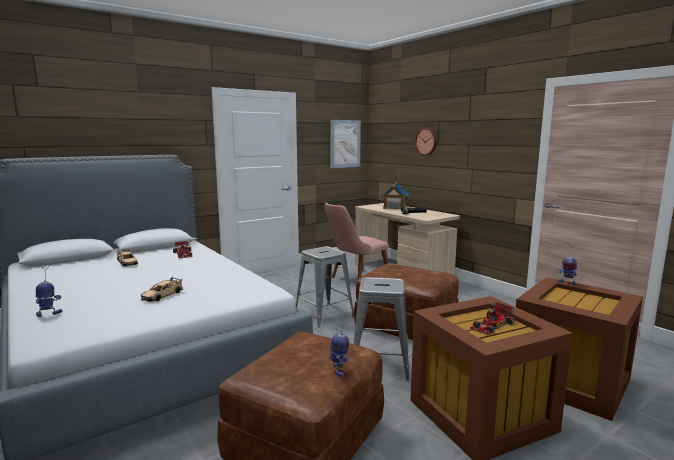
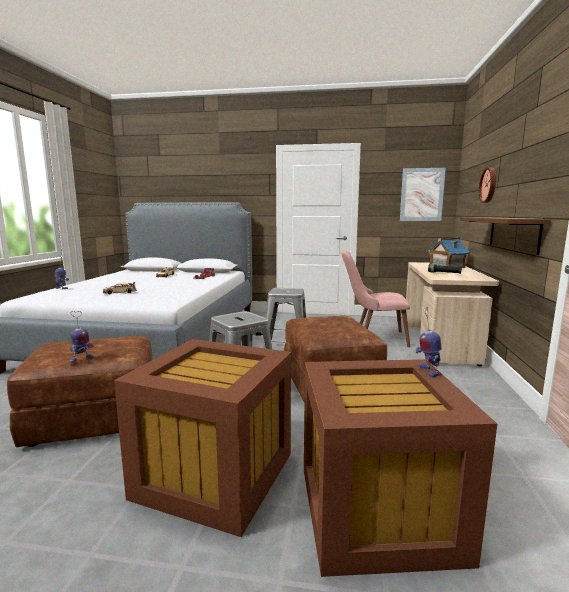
camera: 45 degrees right, 0 degrees up
toy car [470,302,515,335] -> none
none -> brown shelf [460,217,551,255]

